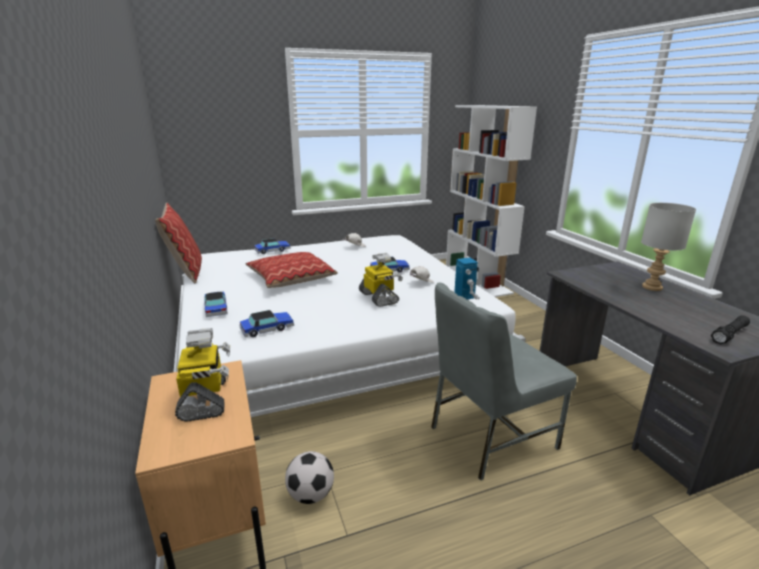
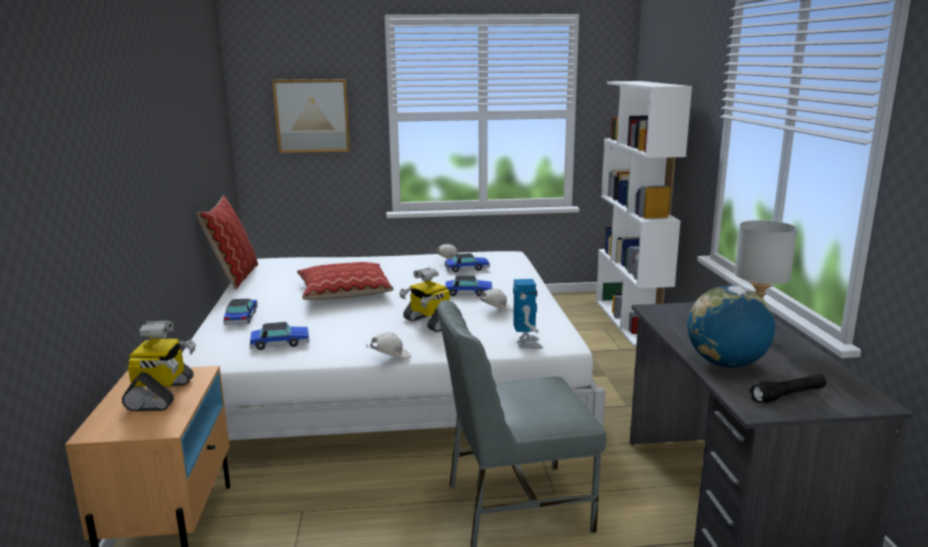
camera: 15 degrees right, 5 degrees down
toy car [254,238,291,254] -> toy car moved to [444,253,490,273]
football [285,451,334,504] -> none
toy robot [359,253,403,307] -> toy robot turned 150 degrees clockwise [399,267,450,332]
none -> picture [272,79,350,153]
none -> white cap [366,332,411,358]
none -> globe [687,285,775,368]

